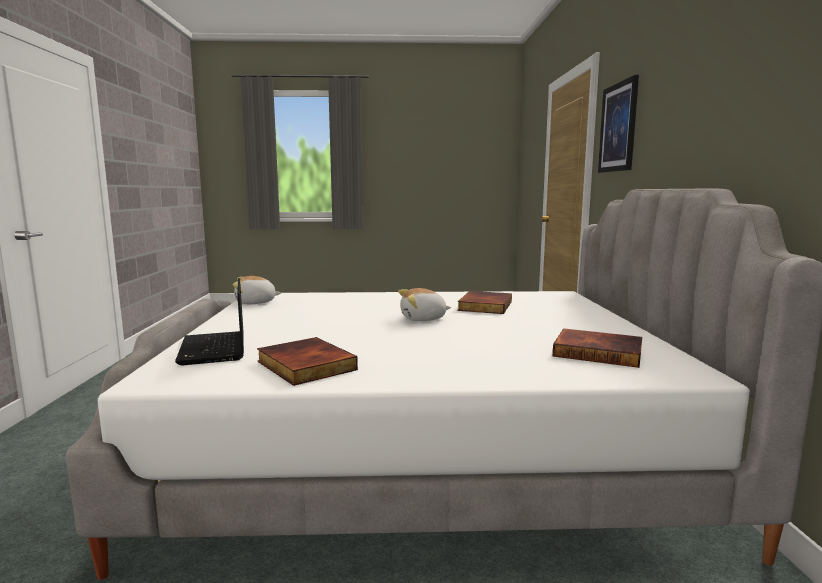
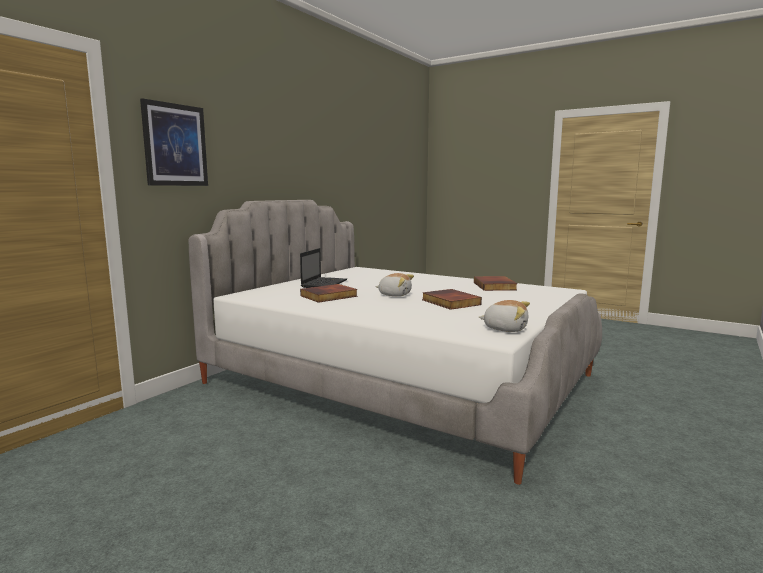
camera: 145 degrees left, 0 degrees up
laptop [175,278,244,365] -> laptop moved to [300,248,347,288]
book [553,328,642,368] -> book moved to [422,289,482,310]

